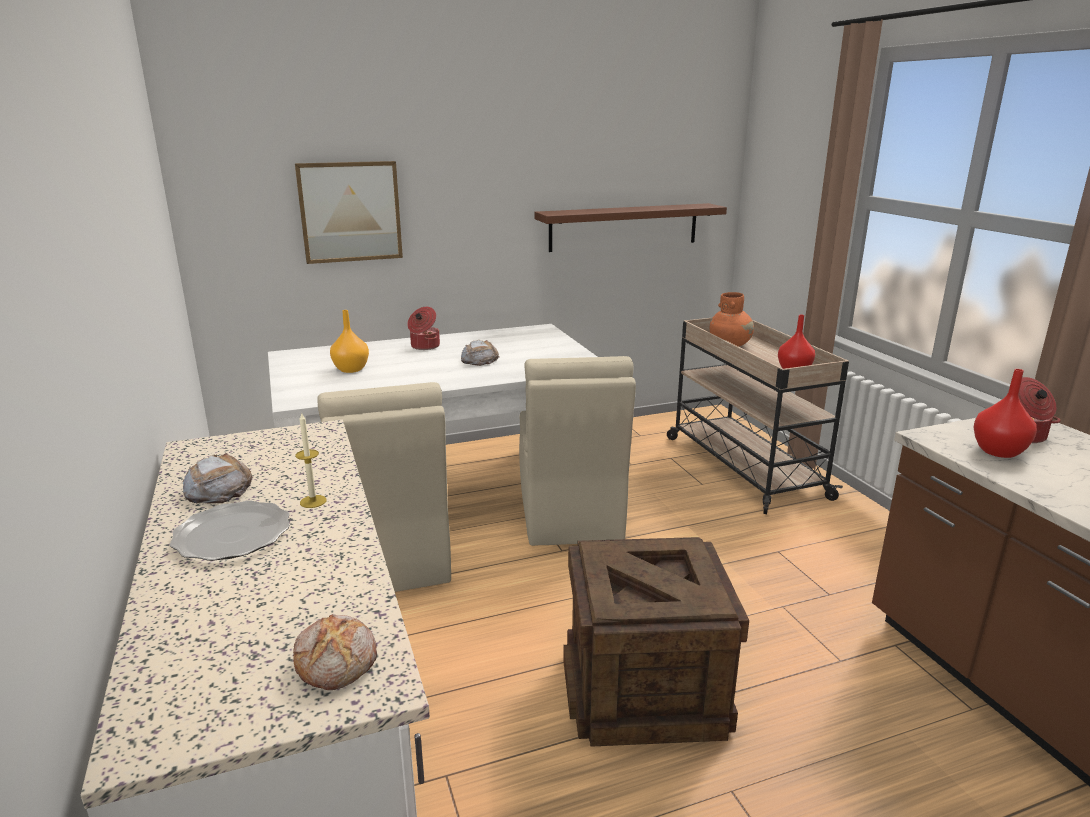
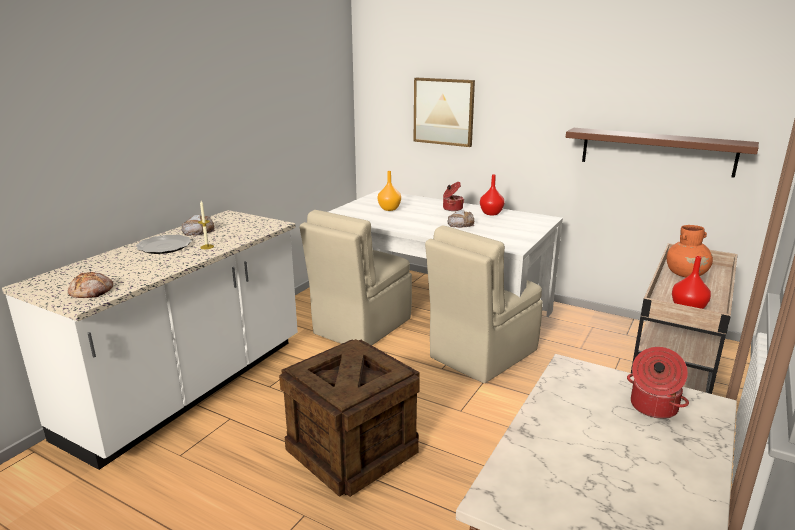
camera: 50 degrees right, 0 degrees up
red vase [974,369,1037,458] -> red vase moved to [480,174,504,215]

